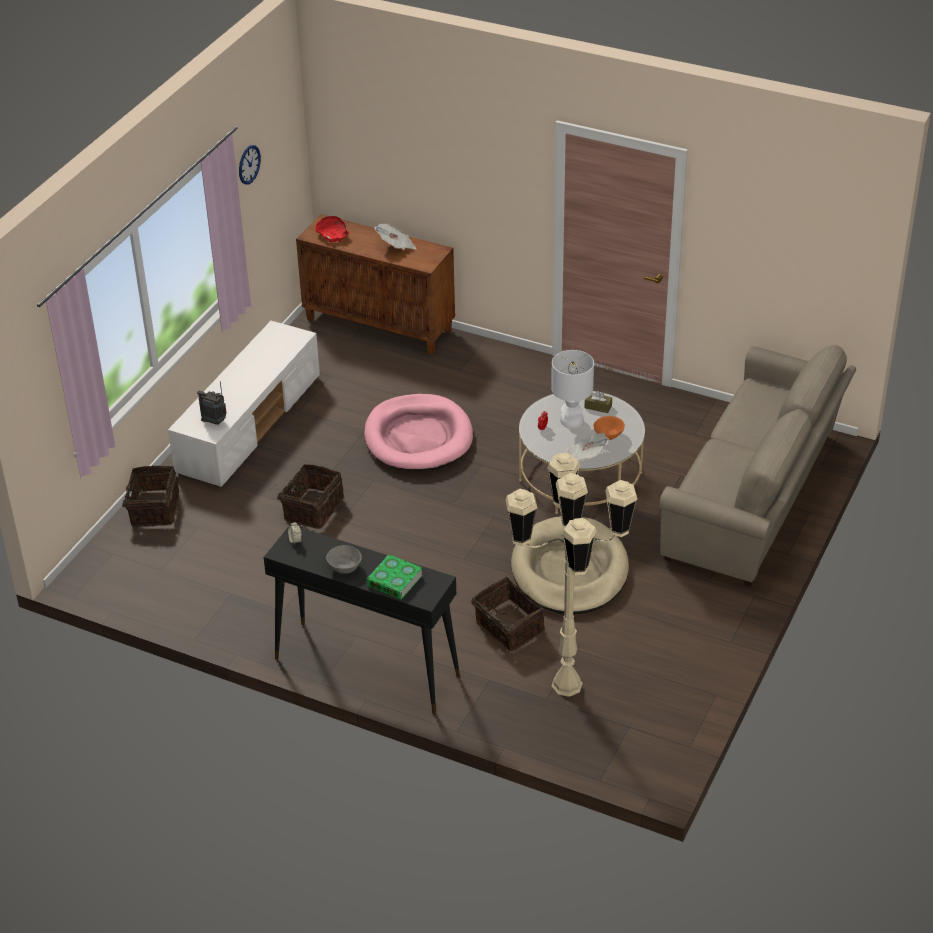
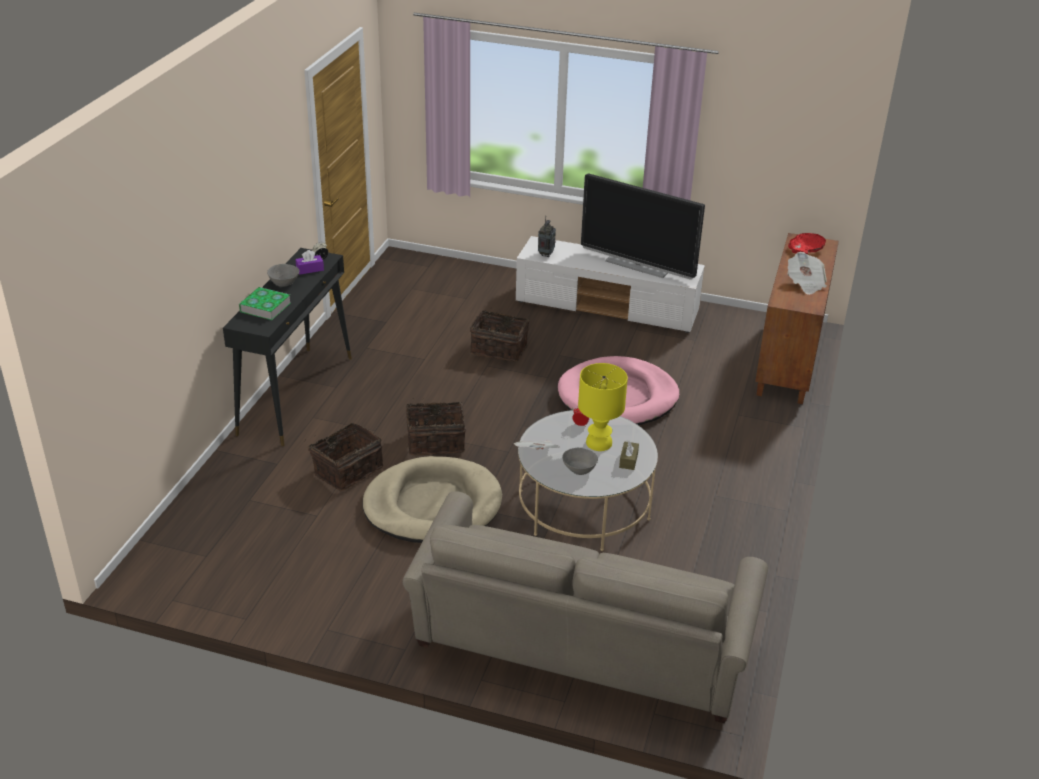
camera: 80 degrees right, 5 degrees down
basket [122,465,180,527] -> basket moved to [406,398,466,456]
wall clock [239,145,261,185] -> none
beige floor lamp [505,453,637,697] -> none
white table lamp [551,350,594,428] -> yellow table lamp [578,363,628,451]
orange bowl [593,416,625,440] -> grey bowl [562,448,598,475]
none -> purple tissue box [296,250,324,275]
none -> television [581,173,705,280]

